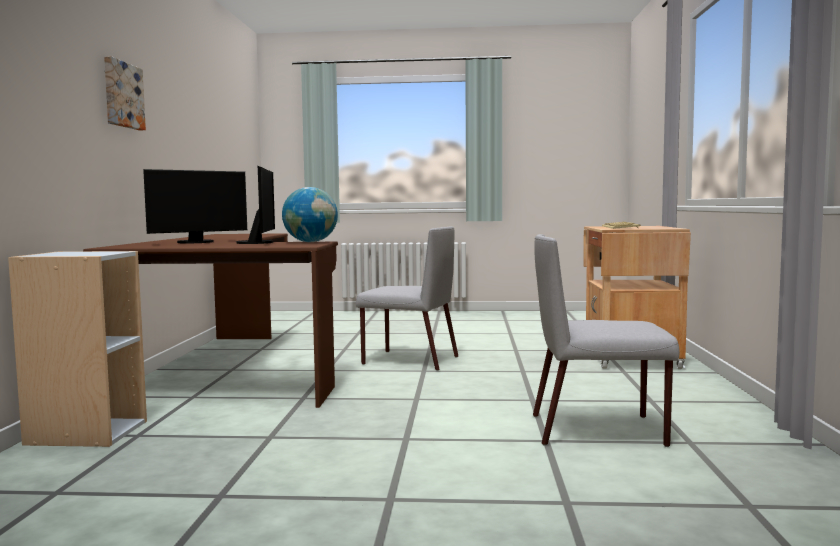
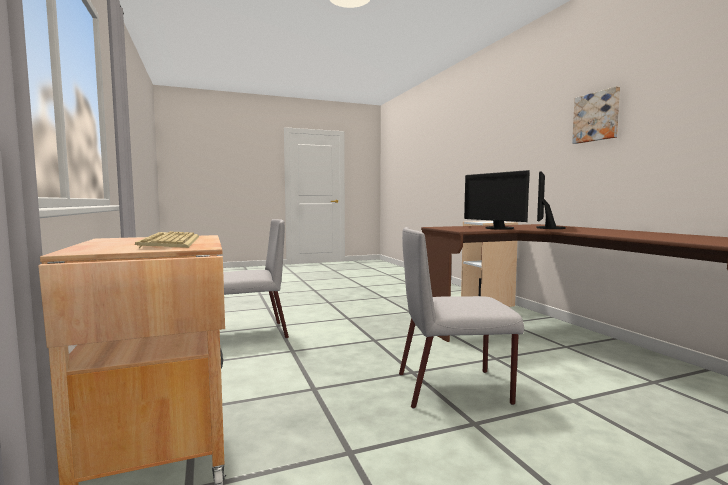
camera: 155 degrees right, 0 degrees up
globe [282,187,338,242] -> none

